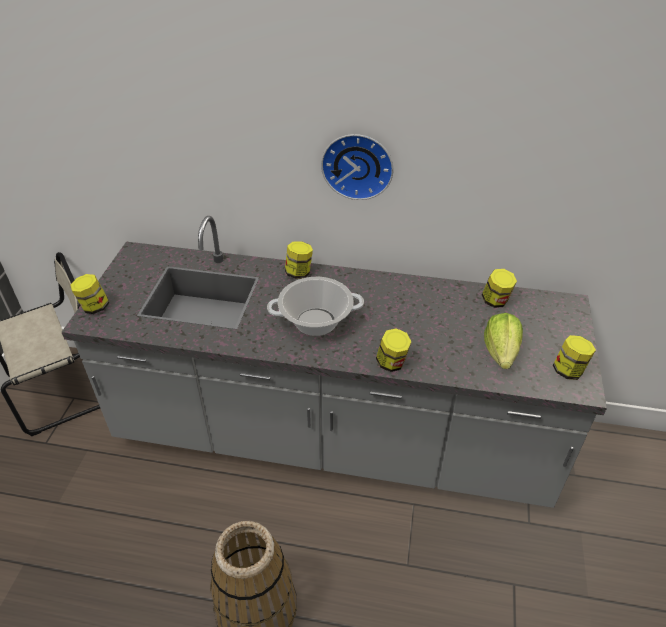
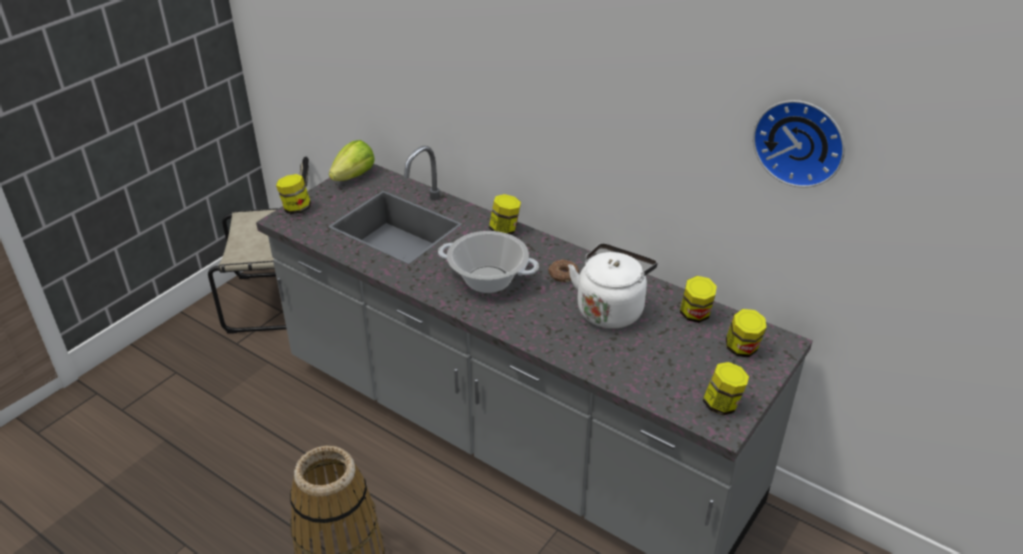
camera: 25 degrees right, 5 degrees down
wall clock [321,134,394,200] -> wall clock moved to [753,100,845,188]
jar [376,328,412,372] -> jar moved to [726,309,767,357]
lettuce [484,313,523,369] -> lettuce moved to [329,140,374,181]
none -> donut [548,260,579,282]
none -> white kettle [568,243,657,329]

